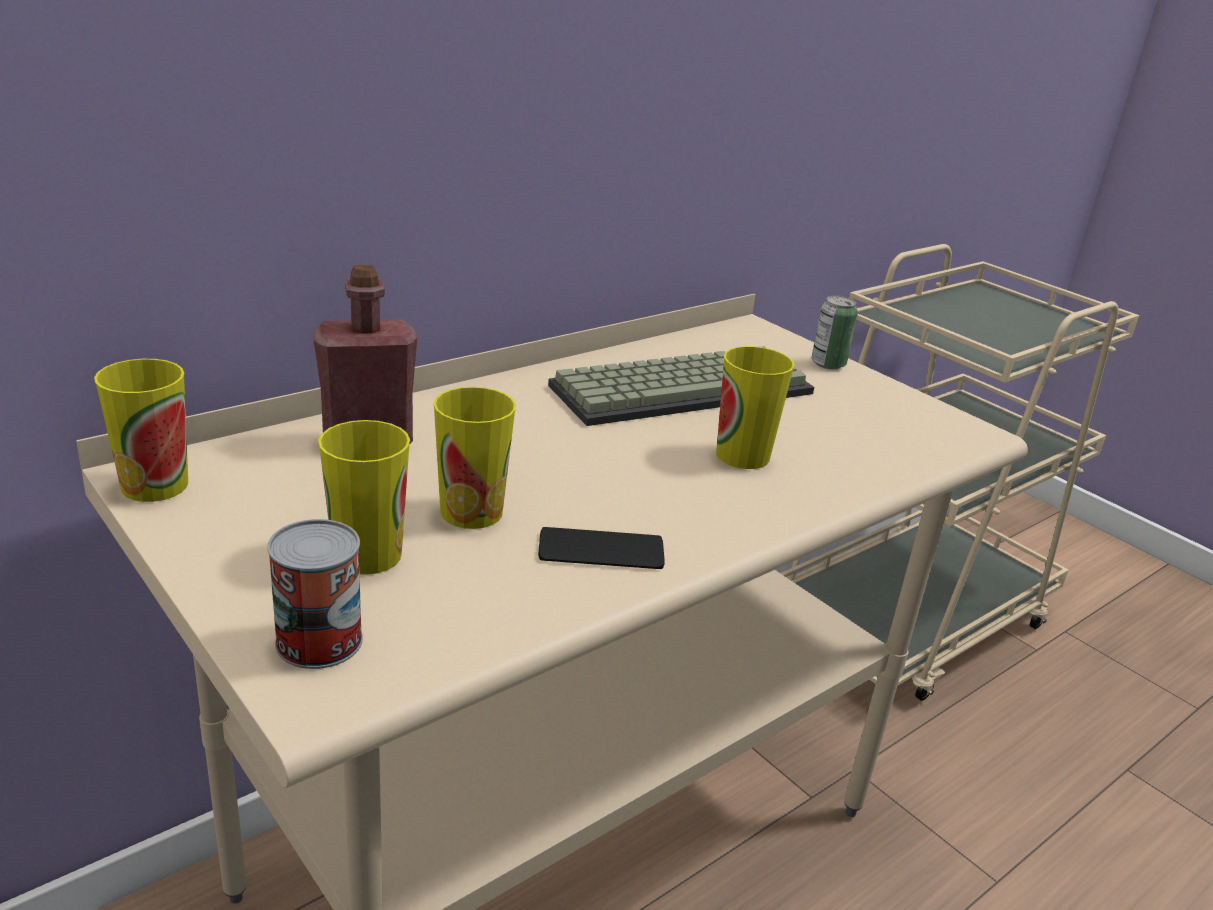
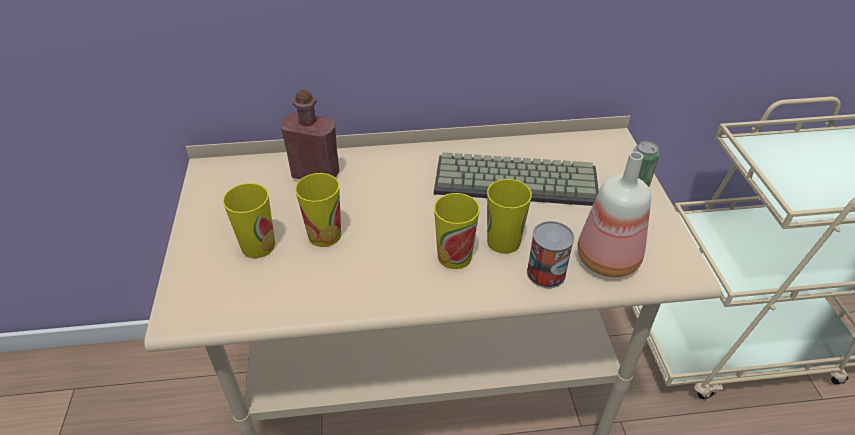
camera: 35 degrees right, 15 degrees up
cup [94,359,188,502] -> cup moved to [434,193,480,269]
can [267,519,363,669] -> can moved to [527,221,574,288]
phone [538,527,665,569] -> none
none -> bottle [577,152,651,277]

